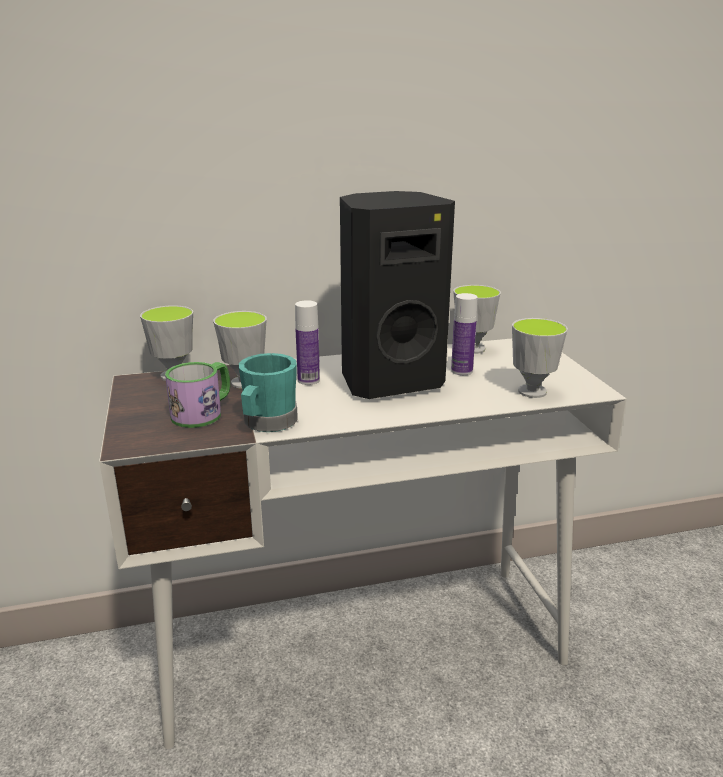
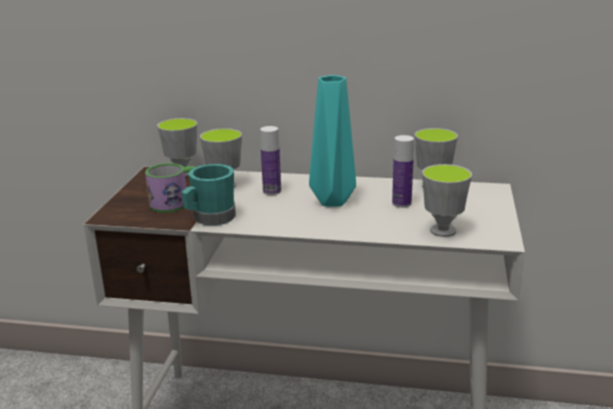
camera: 25 degrees right, 0 degrees up
black speaker [340,191,455,399] -> turquoise vase [309,75,356,207]

